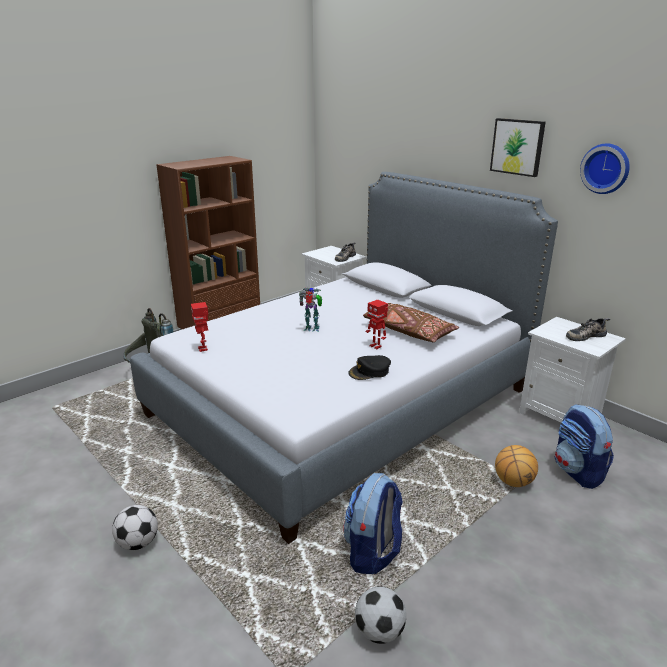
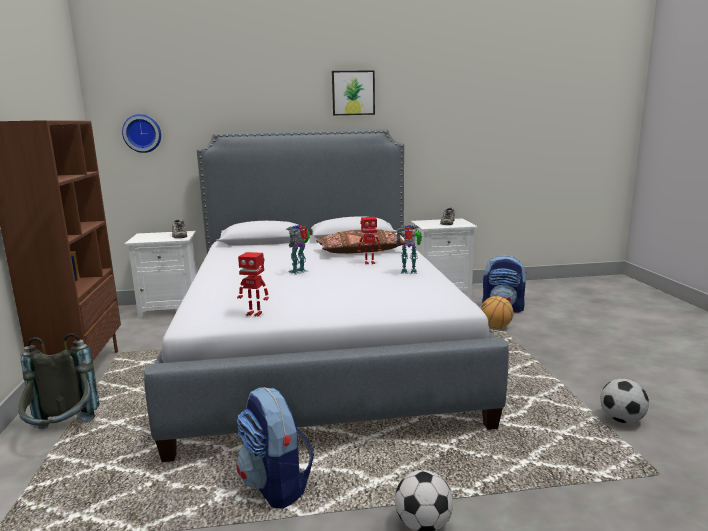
camera: 55 degrees left, 10 degrees down
backpack [344,473,403,574] -> backpack moved to [236,387,314,509]
black cap [349,355,391,380] -> toy robot [396,225,422,274]
wall clock [580,143,630,194] -> wall clock moved to [122,114,161,153]

